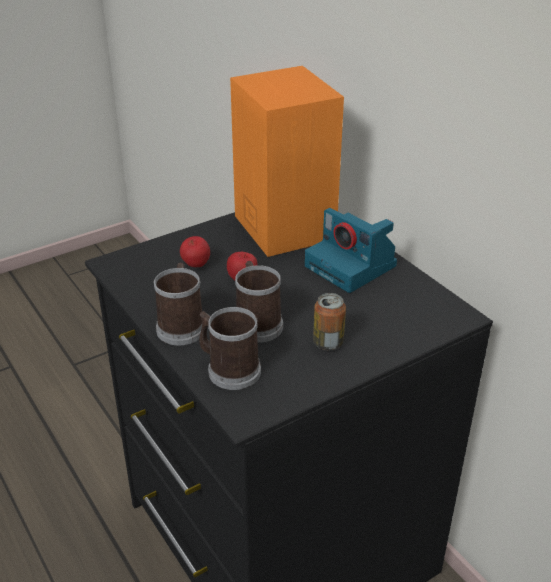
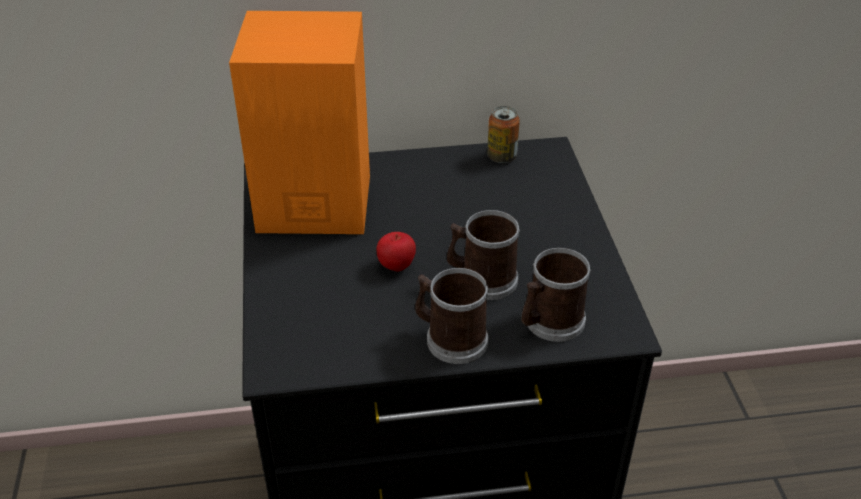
camera: 65 degrees left, 5 degrees up
apple [180,236,210,267] -> none
camera [305,208,397,293] -> none
can [313,293,346,350] -> can moved to [487,106,520,163]

